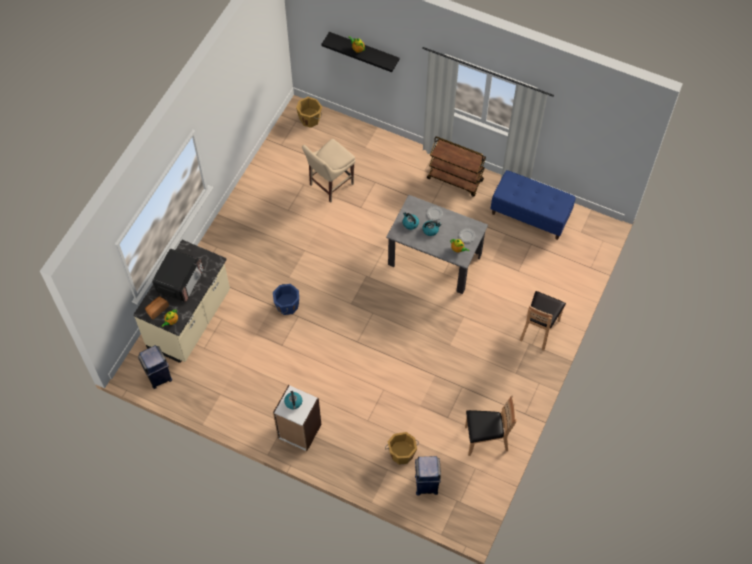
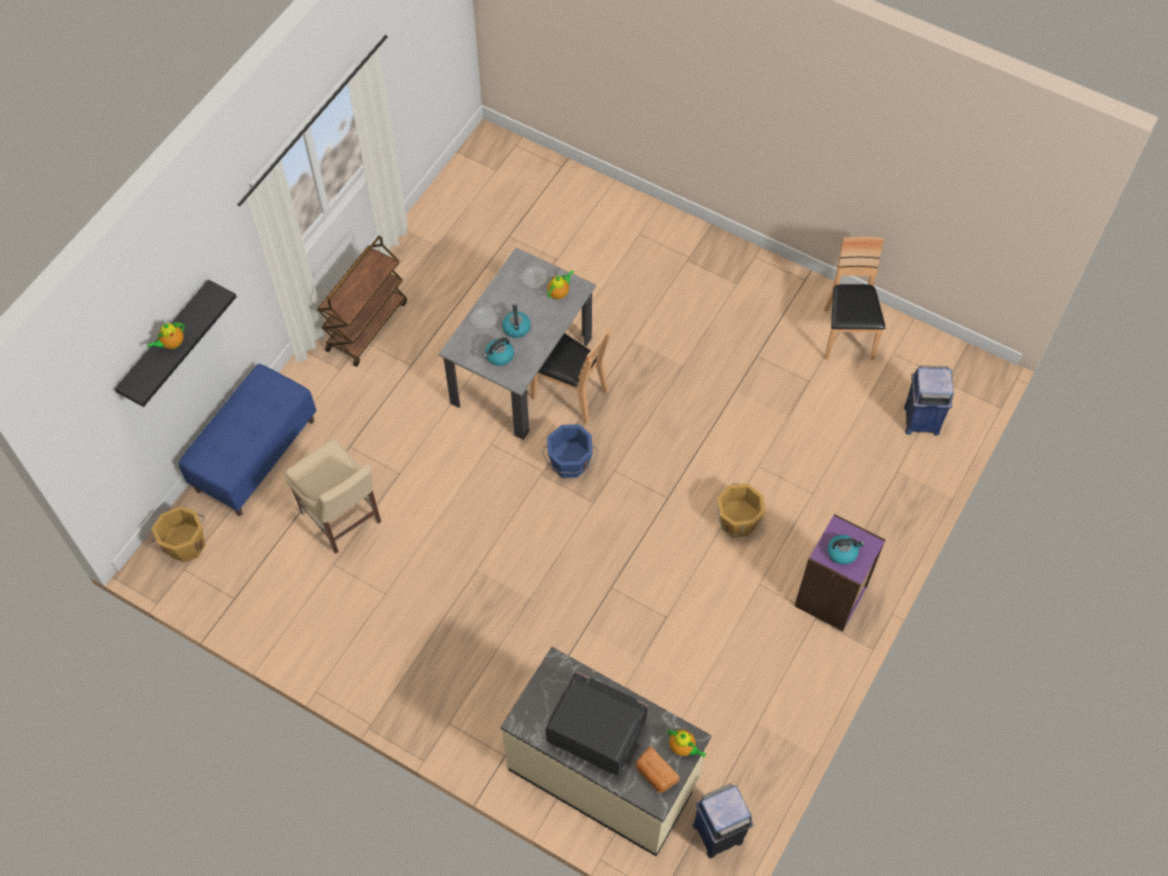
camera: 85 degrees left, 0 degrees up
blue bucket [273,284,299,315] -> blue bucket moved to [542,424,598,478]
white bookcase [273,385,321,451] -> purple bookcase [794,514,886,631]
orange bucket [385,432,419,465] -> orange bucket moved to [717,483,765,538]
blue bench [491,170,575,240] -> blue bench moved to [178,364,316,516]
brown chair [520,291,566,350] -> brown chair moved to [530,326,611,424]

